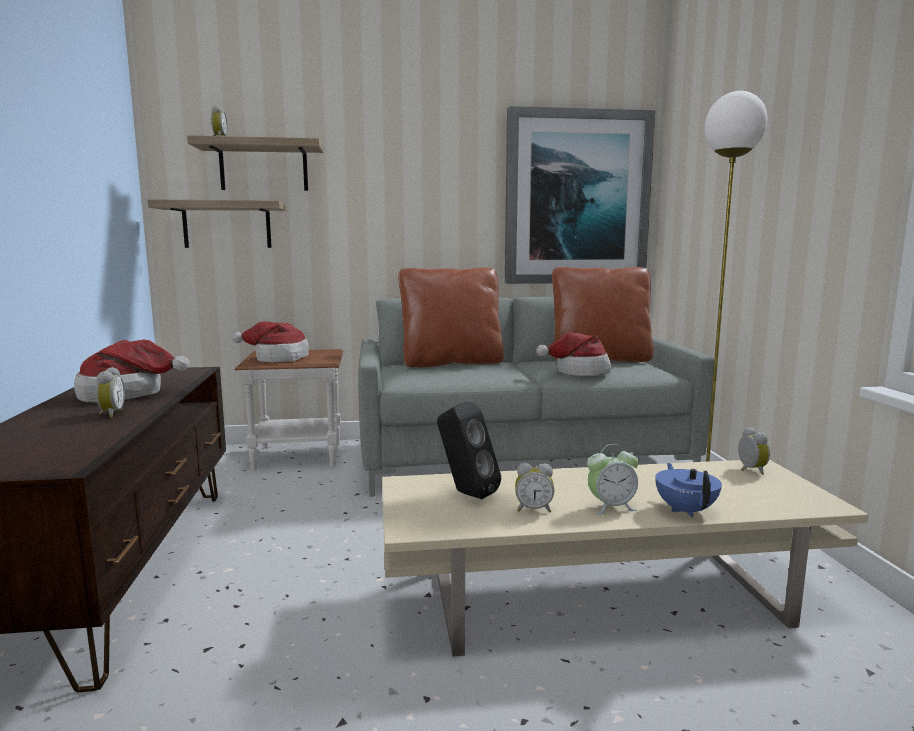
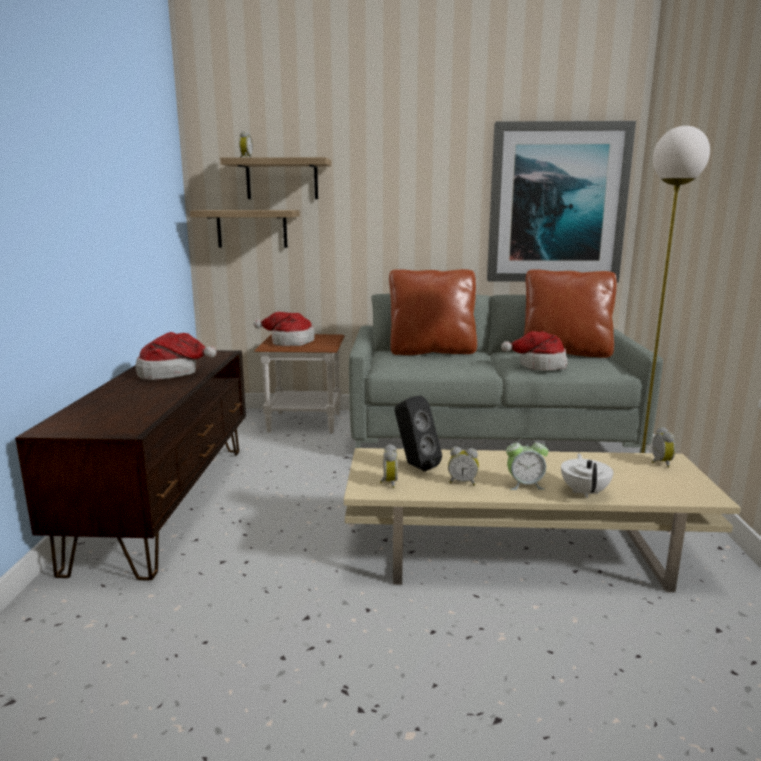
camera: 10 degrees right, 5 degrees up
alarm clock [96,367,125,418] -> alarm clock moved to [380,444,398,488]
blue teapot [655,463,722,517] -> white teapot [561,453,614,498]

